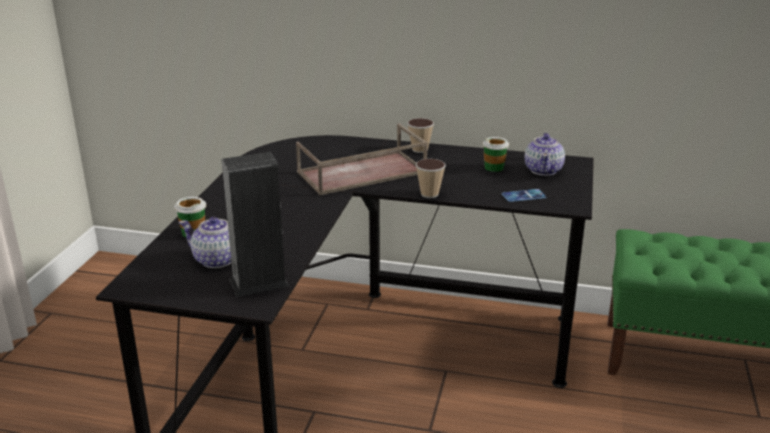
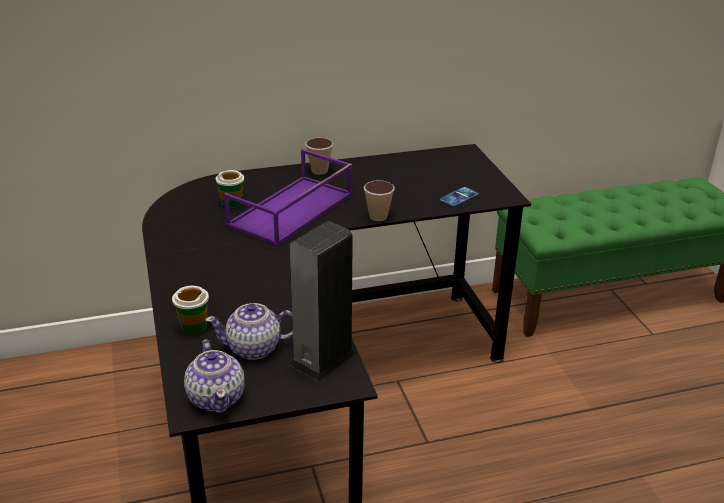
camera: 30 degrees left, 5 degrees up
brown tray [296,124,428,195] -> purple tray [224,149,352,246]
cup [483,137,509,172] -> cup moved to [216,170,244,208]
teapot [525,133,565,176] -> teapot moved to [184,339,245,413]

